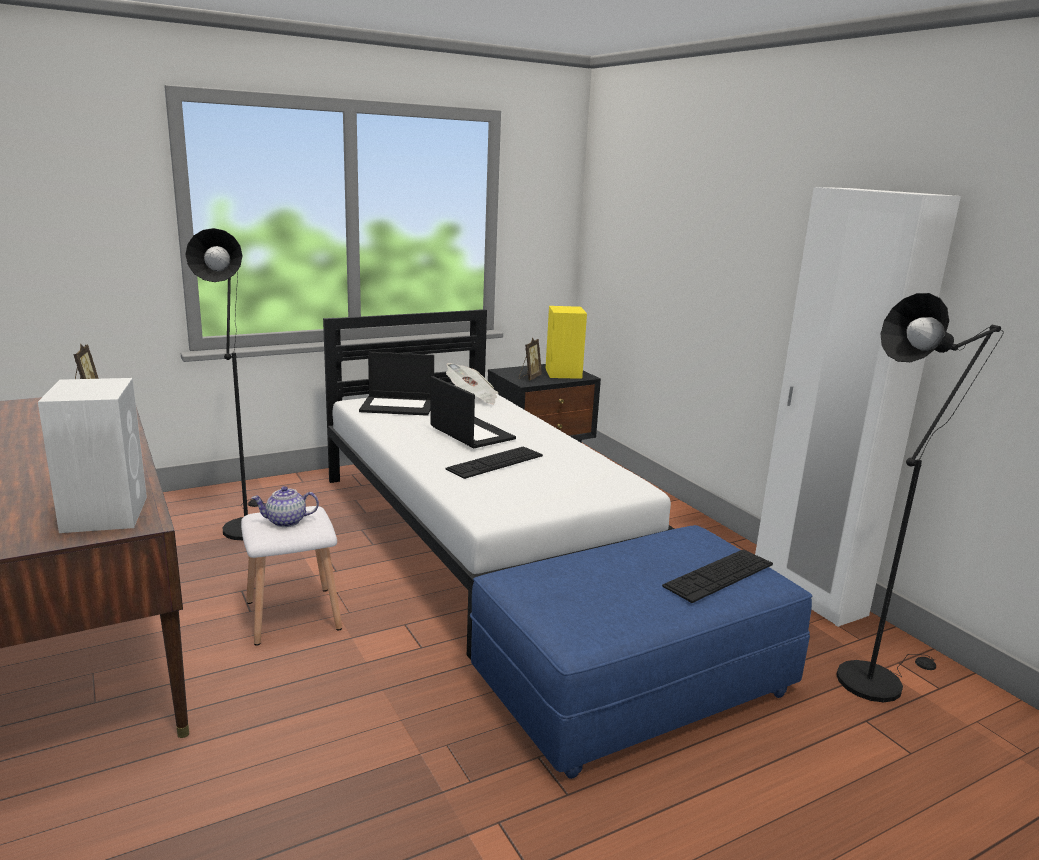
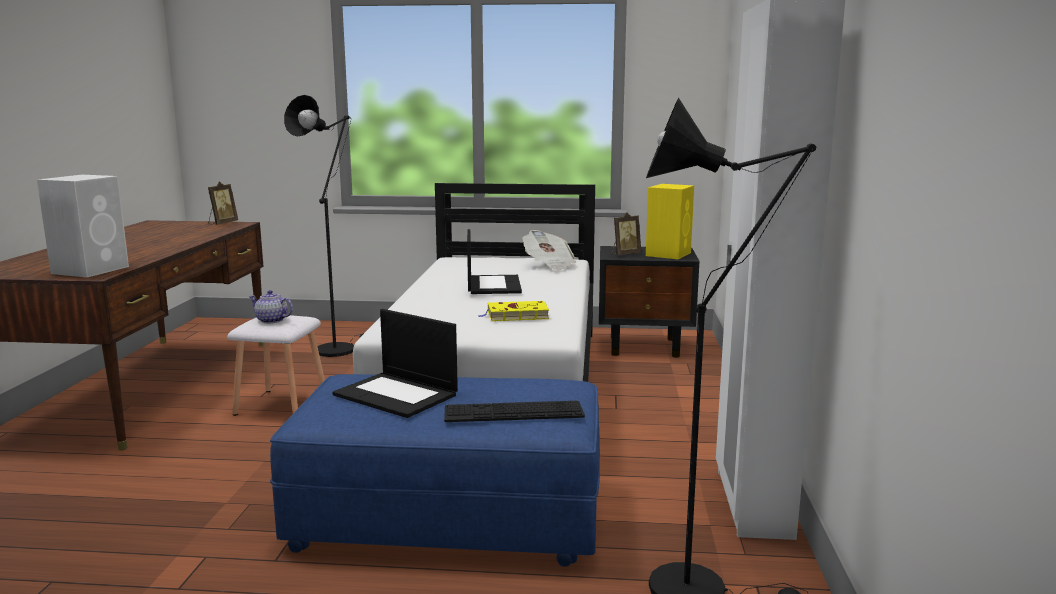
camera: 35 degrees right, 5 degrees down
laptop [359,352,434,416] -> laptop moved to [332,309,458,418]
keyboard [446,447,543,479] -> none
none -> yellow book [478,301,549,321]

